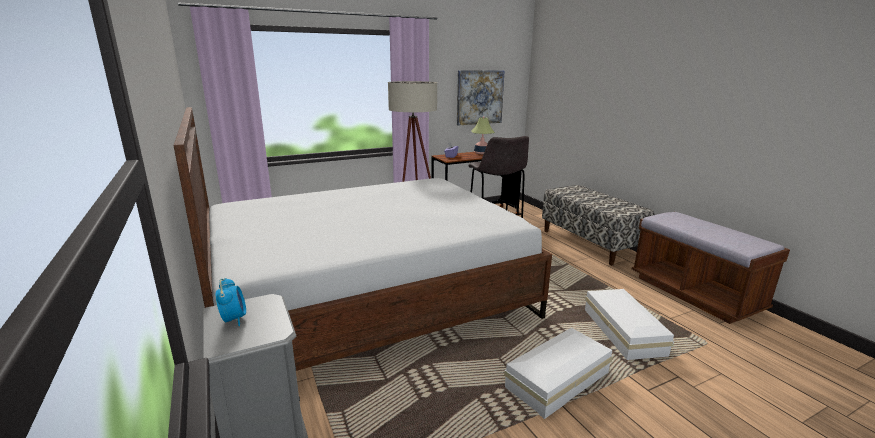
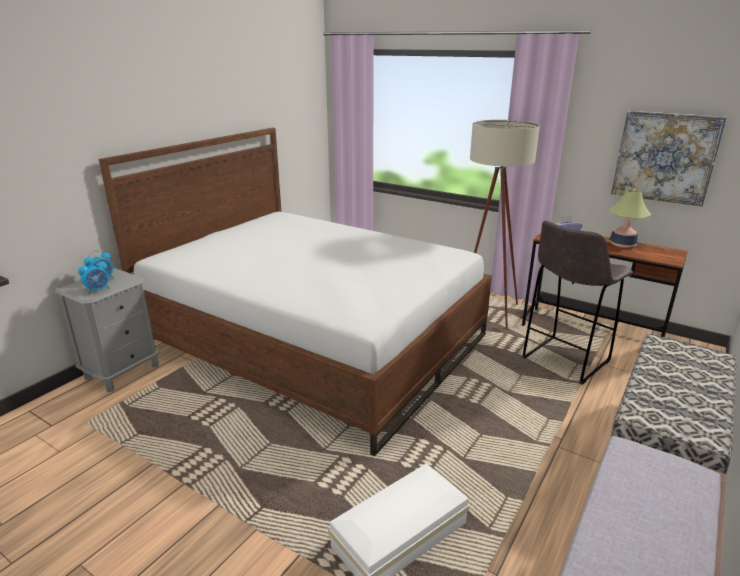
camera: 60 degrees right, 5 degrees up
white storage box [504,328,613,419] -> none
none -> alarm clock [78,259,109,294]

